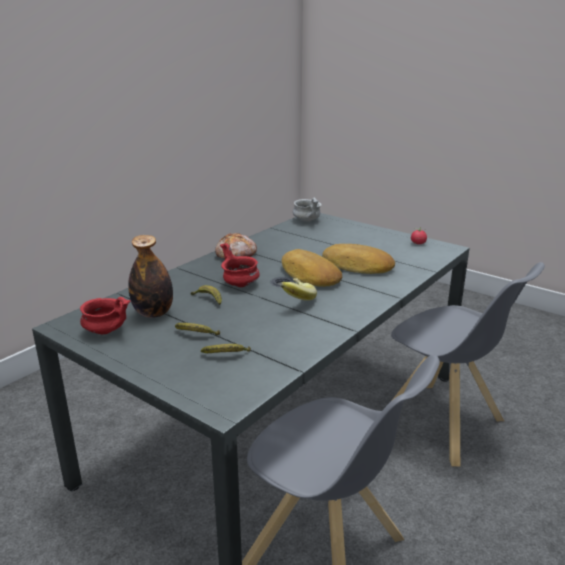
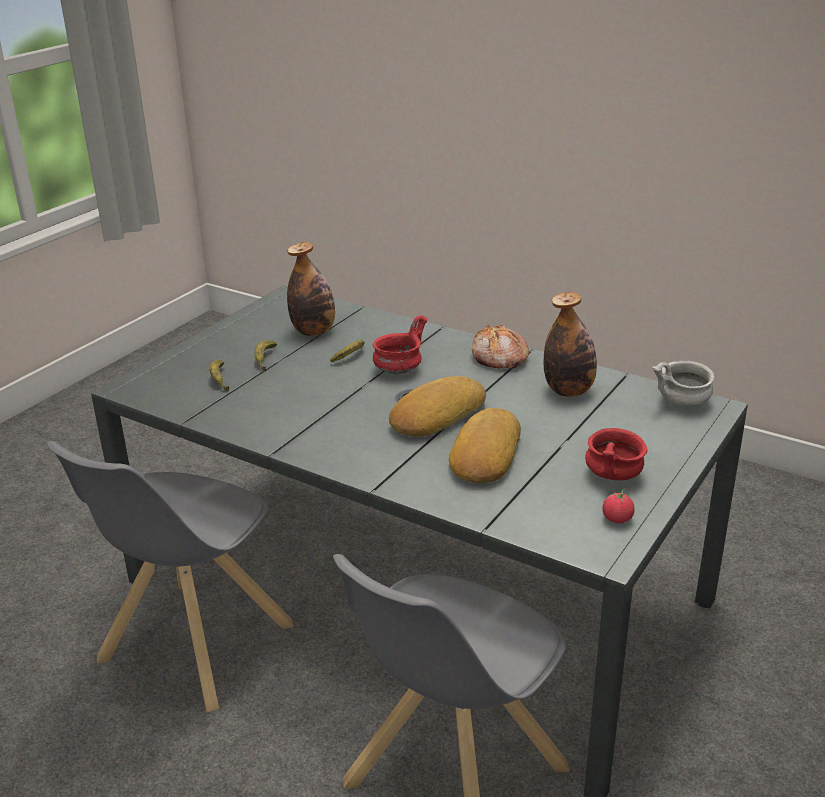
camera: 85 degrees right, 5 degrees up
red bowl [80,297,131,334] -> red bowl moved to [585,428,647,480]
banana [280,278,317,301] -> none
none -> bottle [543,292,597,397]

